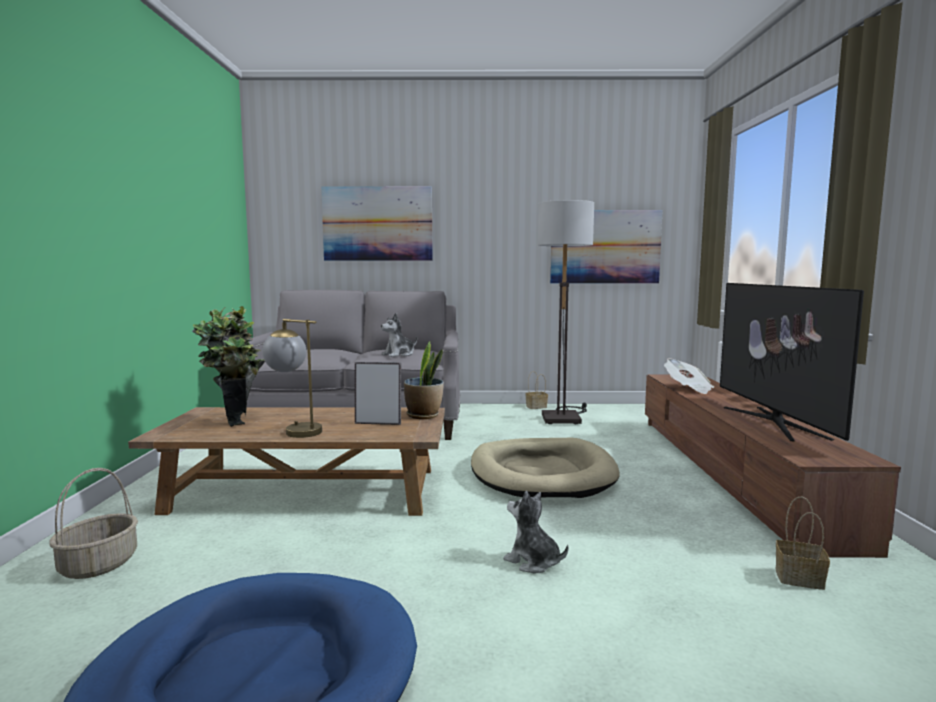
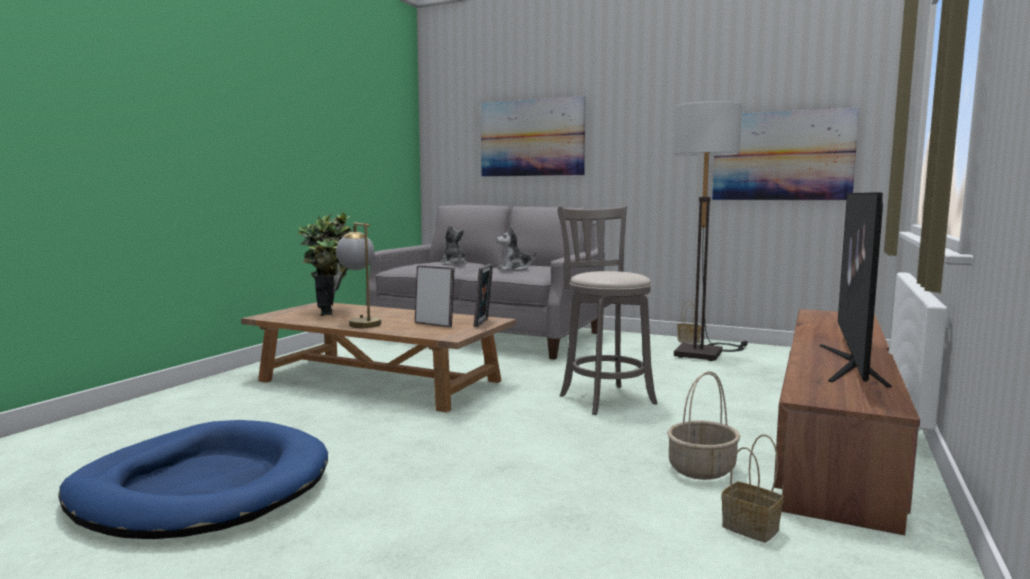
camera: 25 degrees right, 0 degrees up
basket [49,468,138,579] -> basket moved to [667,371,740,480]
potted plant [404,341,444,419] -> picture frame [474,264,493,327]
beige dog bed [471,437,620,498] -> grey stool [558,206,658,415]
plush toy [503,491,568,573] -> plush toy moved to [441,225,467,265]
newspaper [664,358,714,394] -> none

